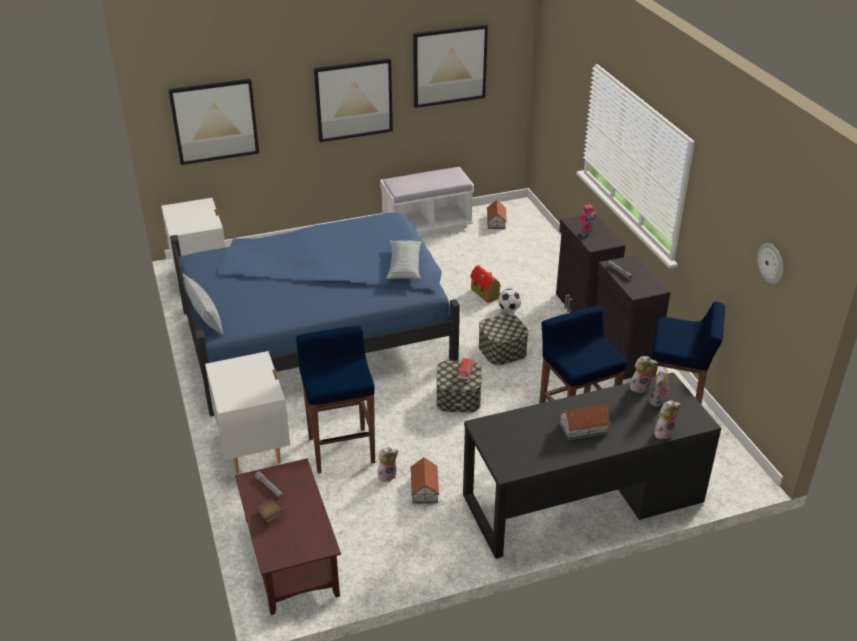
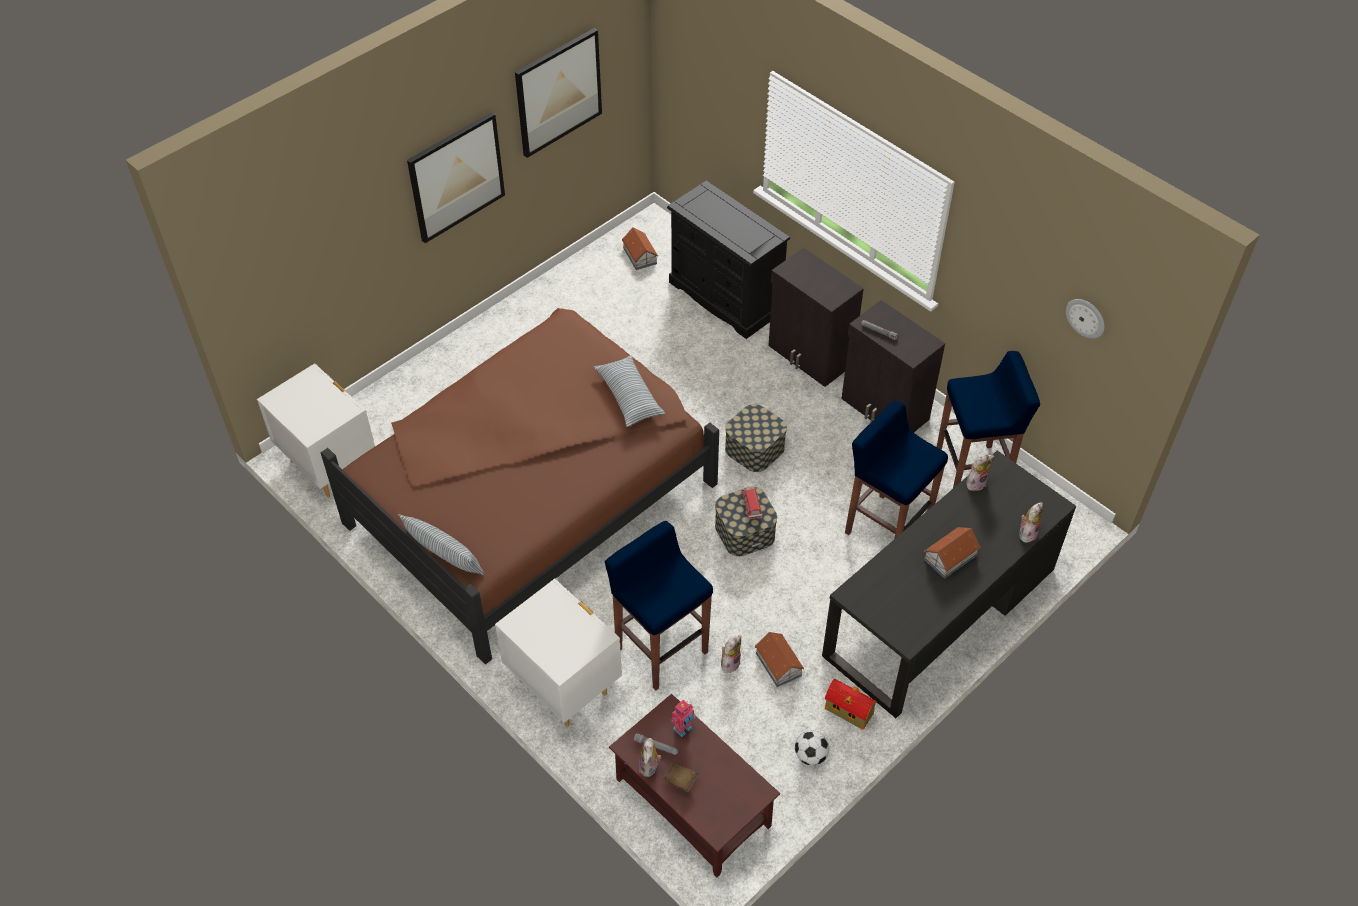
camera: 25 degrees left, 15 degrees up
picture [168,79,259,165] -> none
blue bed [170,212,460,417] -> brown bed [321,308,719,664]
white bench [380,167,474,236] -> none
toy house [470,265,501,303] -> toy house moved to [825,679,877,730]
football [498,289,521,312] -> football moved to [795,730,829,766]
toy robot [579,204,596,237] -> toy robot moved to [671,699,696,737]
plush toy [649,367,670,407] -> plush toy moved to [639,738,661,777]
none -> black dresser [667,181,790,339]

